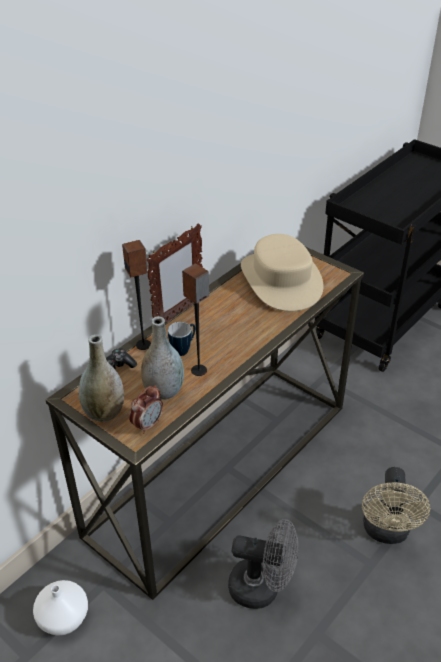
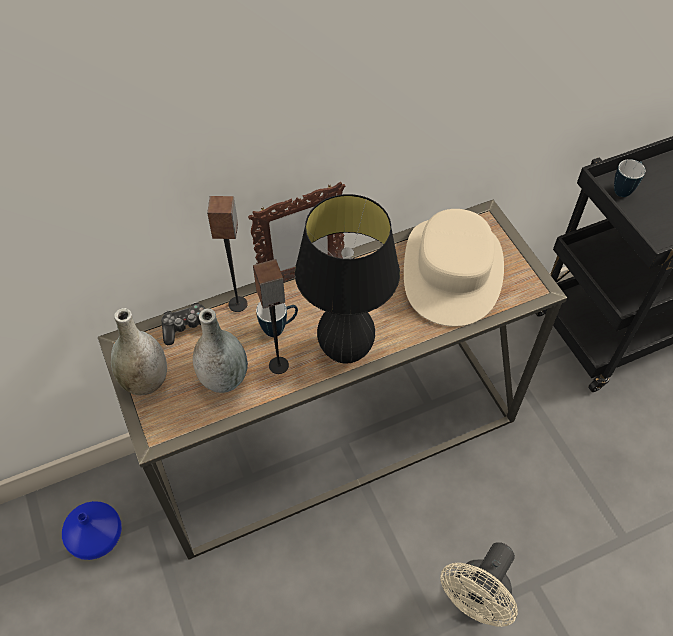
camera: 25 degrees right, 15 degrees up
white vase [33,580,88,636] -> blue vase [62,501,122,560]
alarm clock [129,385,163,434] -> none
grey fan [228,519,298,609] -> none
none -> black table lamp [295,194,400,364]
none -> mug [614,159,645,197]

